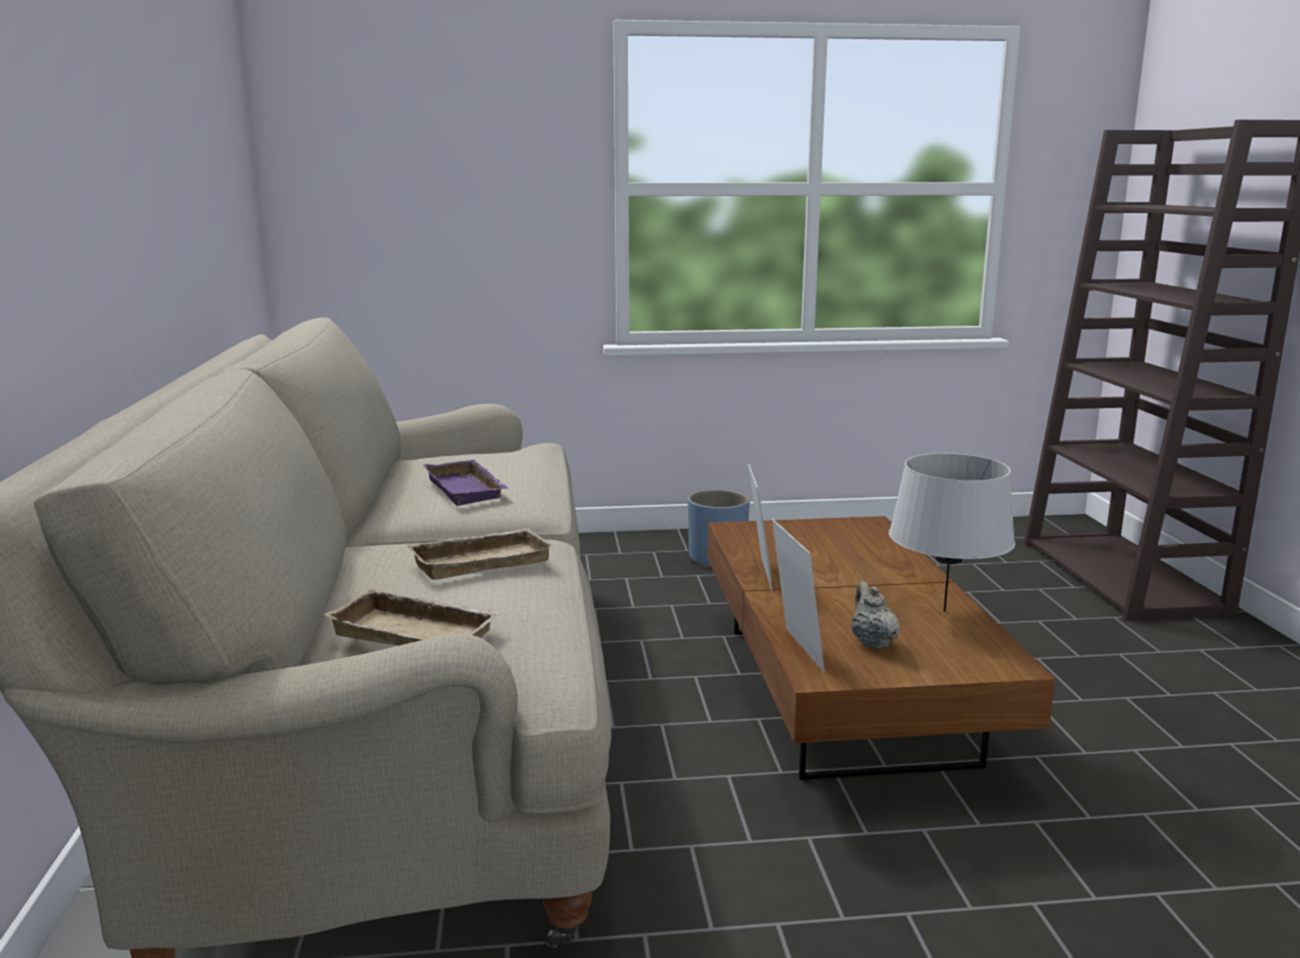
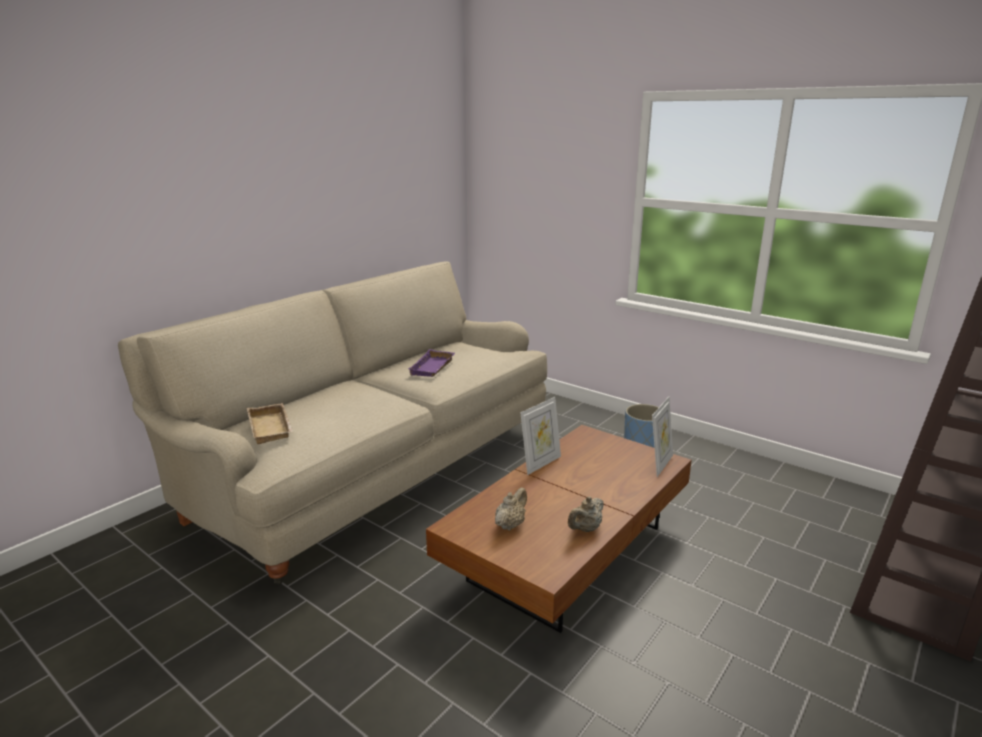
camera: 45 degrees right, 5 degrees up
beige tray [406,529,553,580] -> none
picture frame [772,519,825,672] -> picture frame moved to [652,397,673,477]
grey table lamp [889,453,1015,612] -> beige teapot [568,497,604,532]

